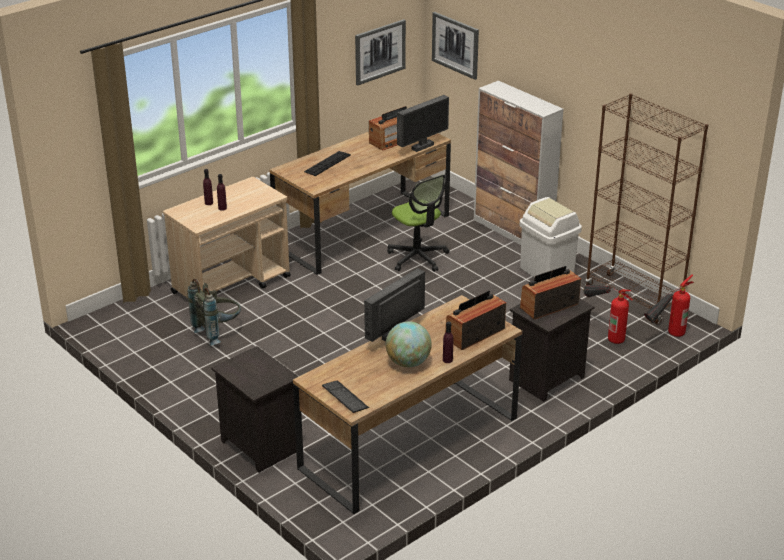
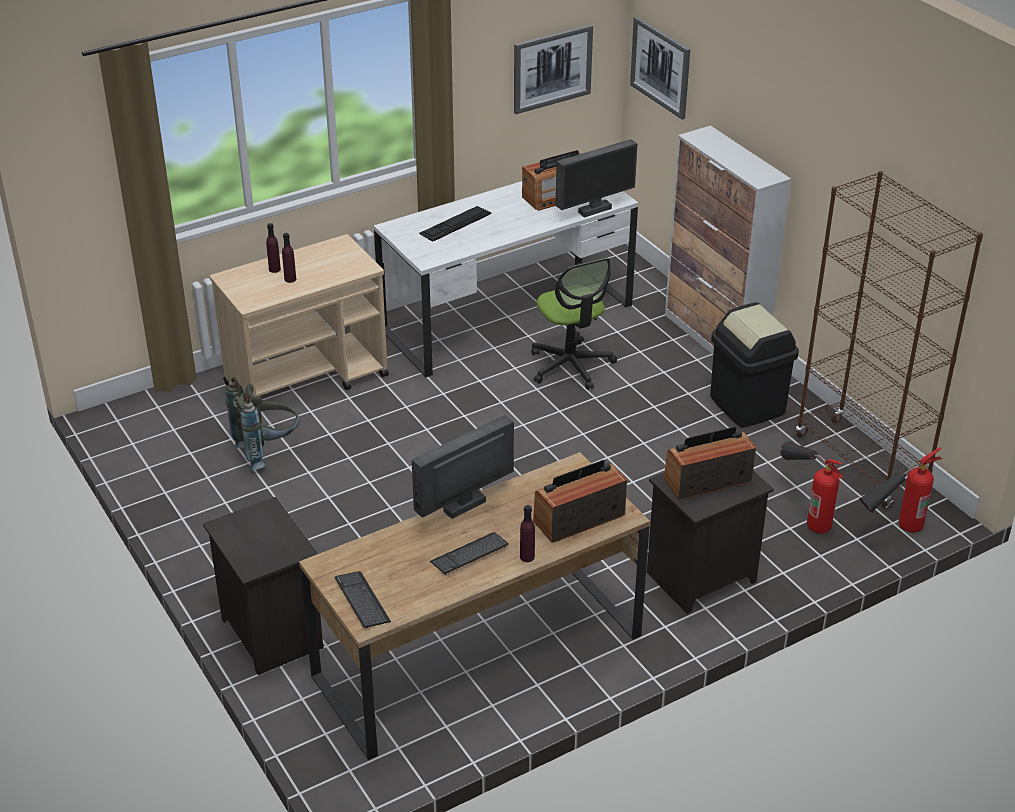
camera: 10 degrees right, 5 degrees up
brown desk [269,132,451,275] -> white desk [374,181,638,378]
globe [386,321,432,367] -> keyboard [430,532,509,575]
white trash can [519,197,582,278] -> black trash can [710,302,799,428]

